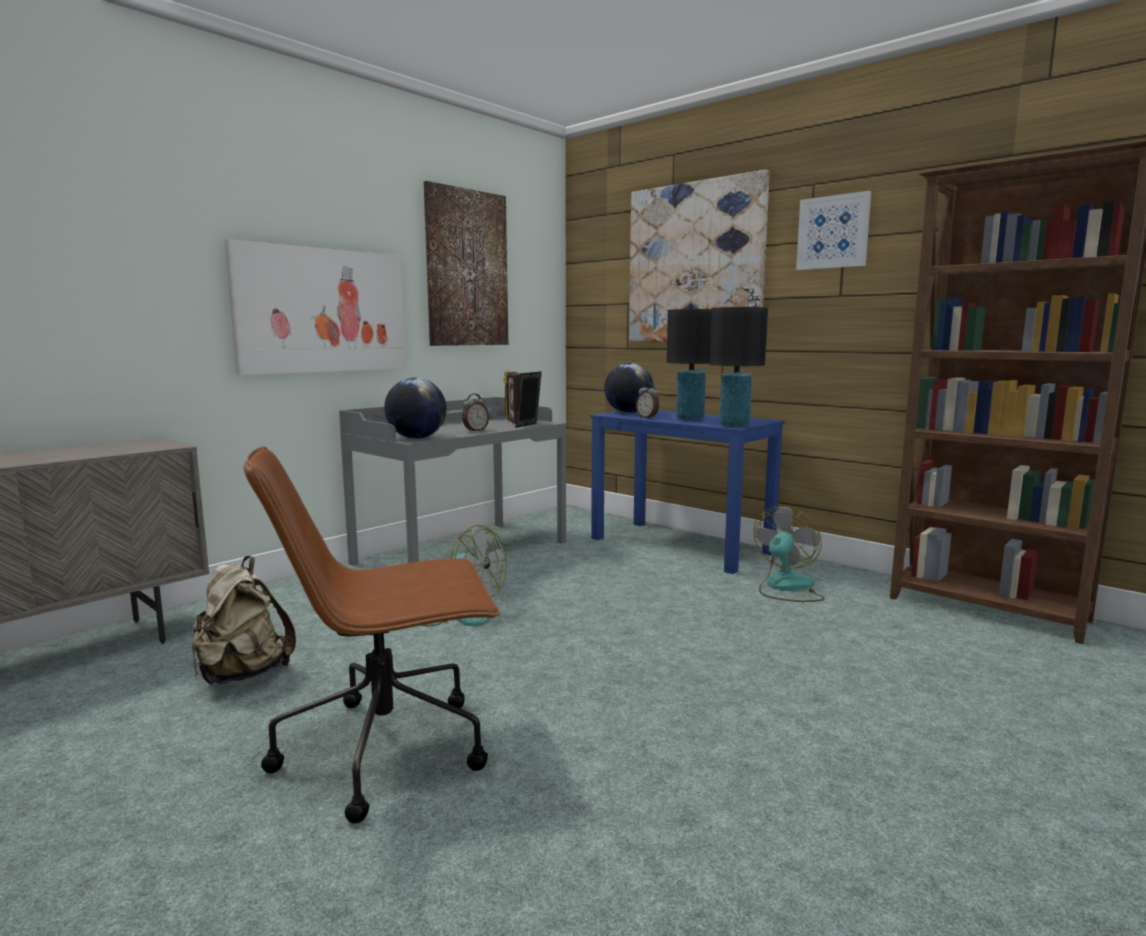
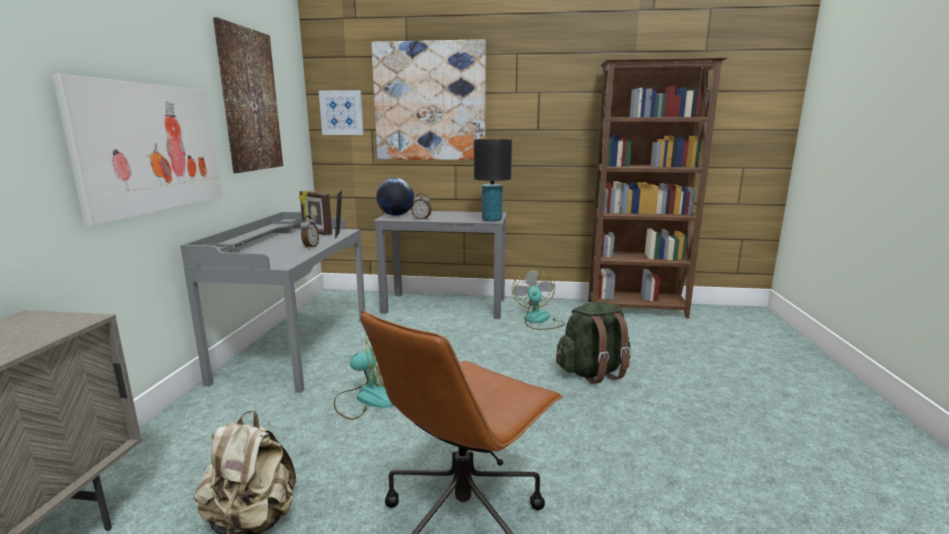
camera: 35 degrees left, 5 degrees up
globe [384,378,446,439] -> none
blue desk [590,410,785,574] -> grey desk [374,210,507,319]
black table lamp [667,309,711,421] -> none
picture [796,191,871,270] -> picture moved to [319,90,364,135]
none -> green backpack [556,302,631,384]

